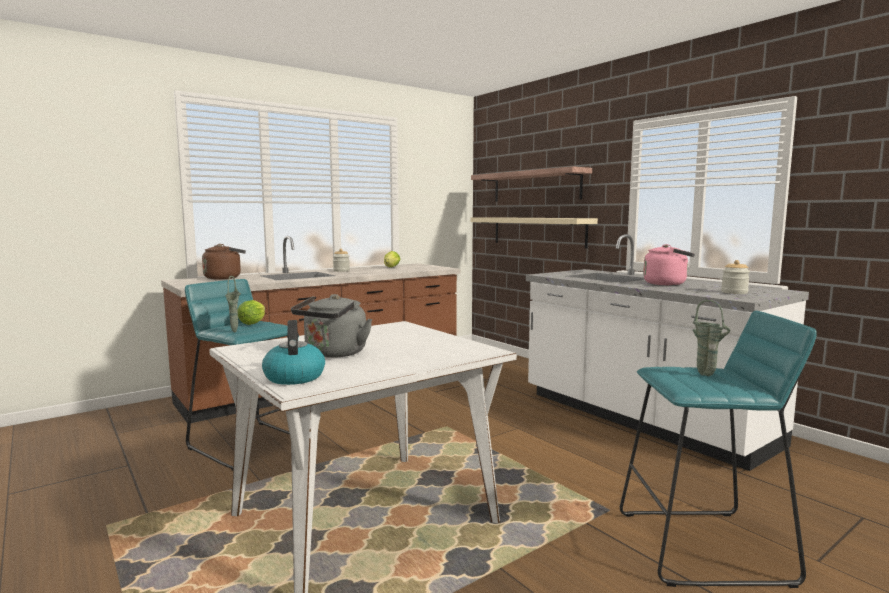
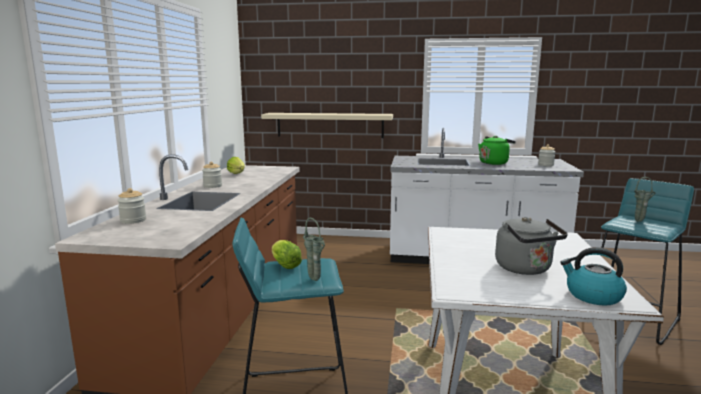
camera: 45 degrees left, 5 degrees up
brown kettle [202,244,246,280] -> jar [117,188,146,224]
shelf [471,166,592,201] -> none
pink kettle [643,244,695,285] -> green kettle [478,136,516,165]

